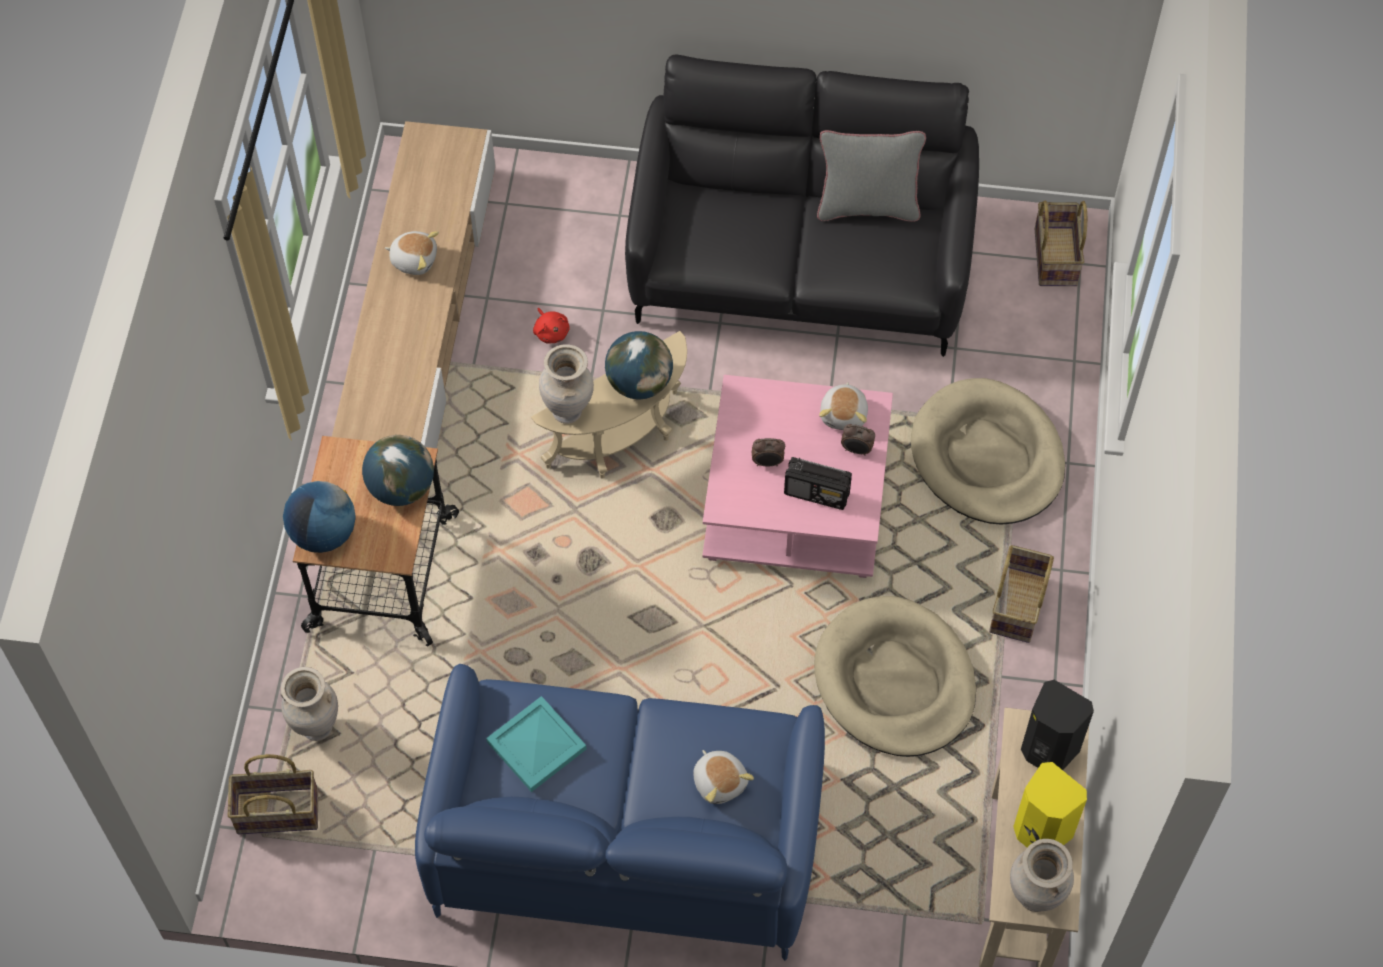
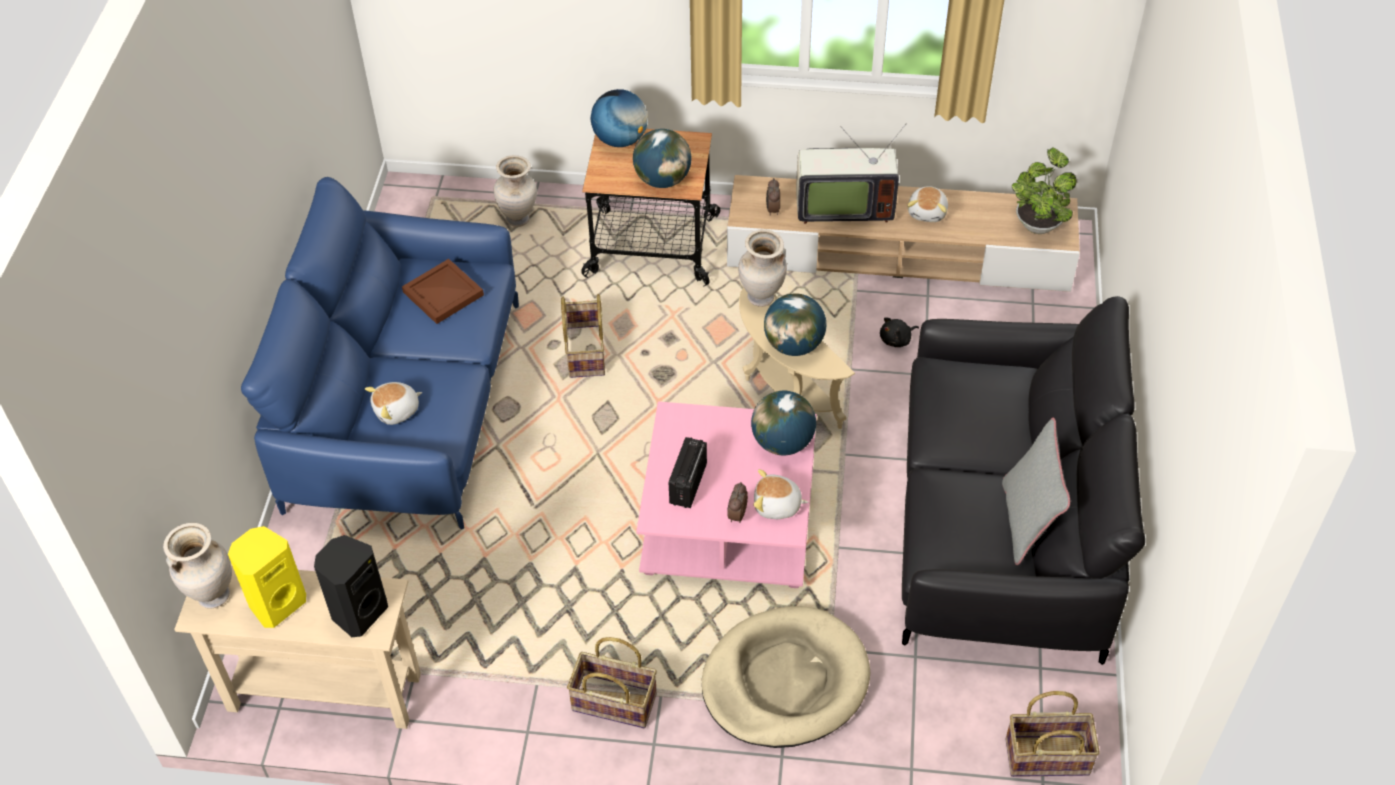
camera: 90 degrees right, 10 degrees down
basket [228,754,318,834] -> basket moved to [561,294,605,378]
turquoise tray [486,696,587,792] -> brown tray [402,259,484,324]
red plush toy [533,308,570,344] -> black plush toy [880,317,919,347]
alarm clock [752,438,785,467] -> alarm clock moved to [766,178,780,216]
beige dog bed [814,596,976,757] -> none
none -> globe [751,391,816,455]
none -> television [796,123,907,224]
none -> potted plant [1012,147,1076,234]

